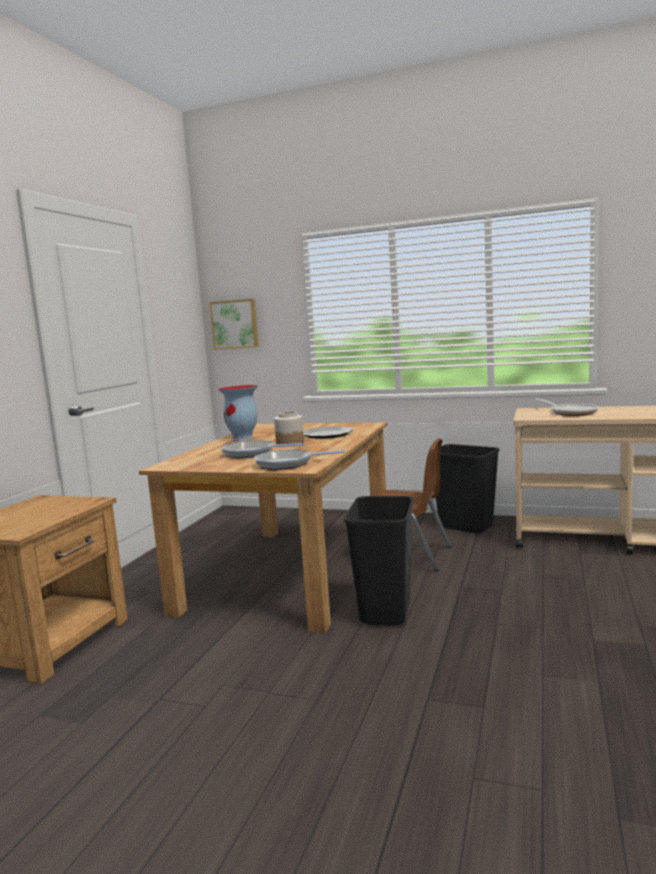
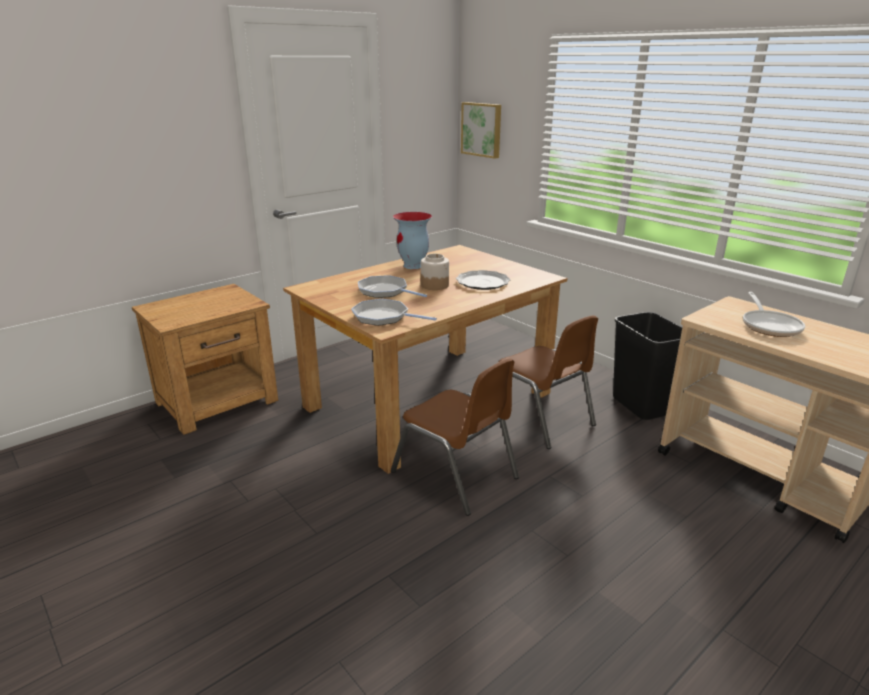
camera: 30 degrees right, 15 degrees up
black trash can [344,496,414,626] -> brown chair [391,358,519,516]

